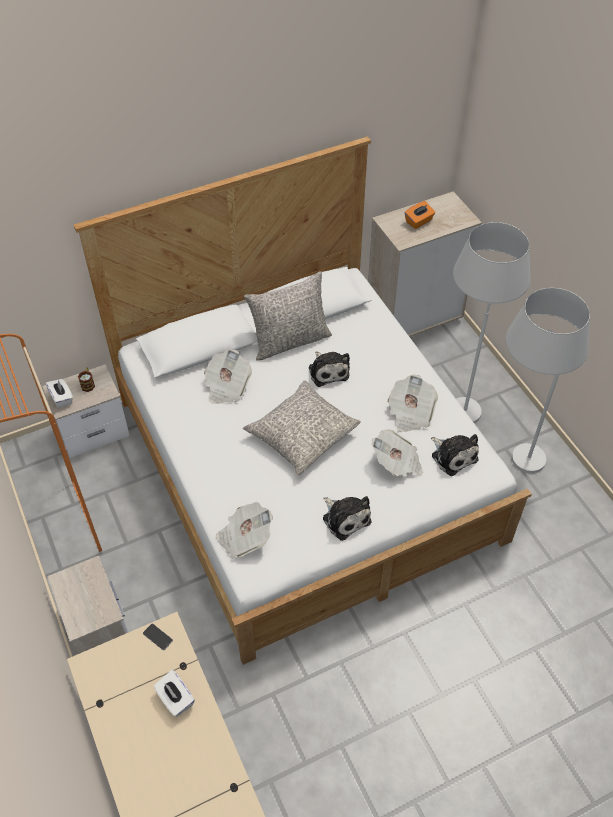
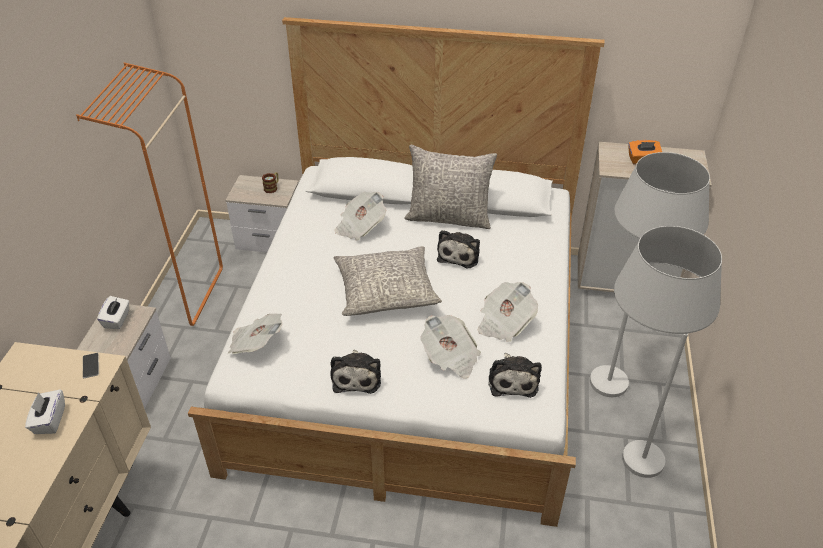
camera: 35 degrees right, 10 degrees down
white tissue box [46,379,73,409] -> white tissue box moved to [97,296,129,329]

